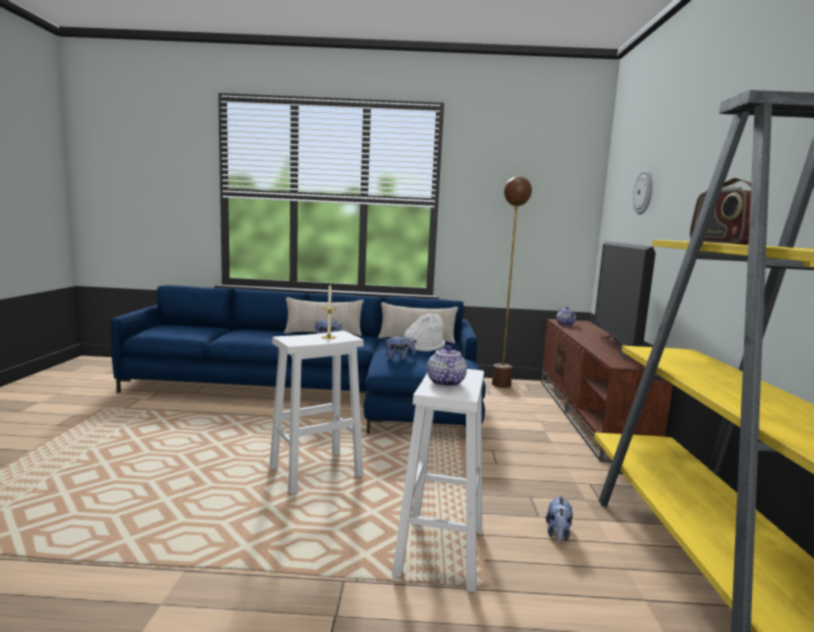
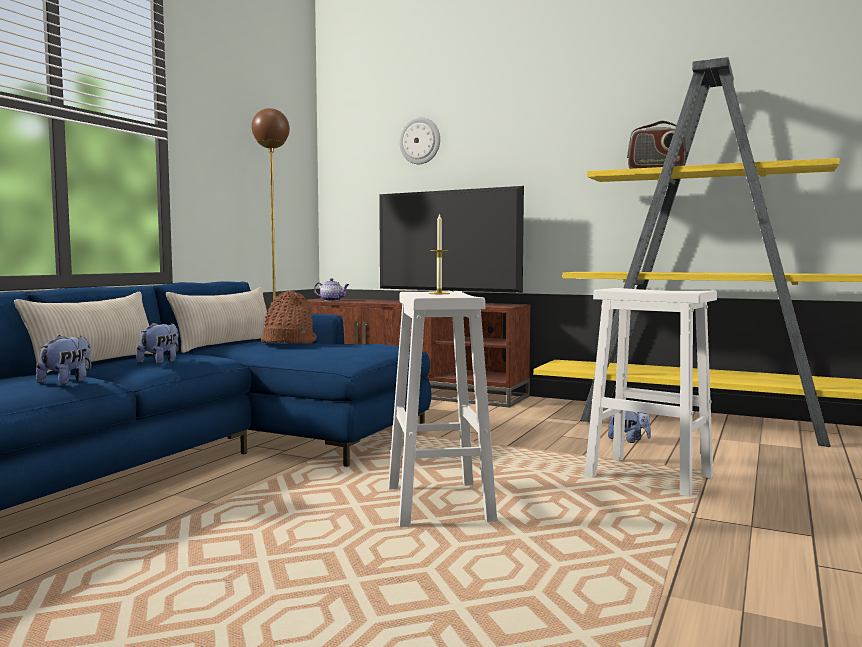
camera: 65 degrees left, 5 degrees down
plush toy [384,335,415,360] -> plush toy moved to [36,335,91,385]
white hat [404,314,445,352] -> brown hat [261,291,316,344]
teapot [427,345,467,387] -> none

